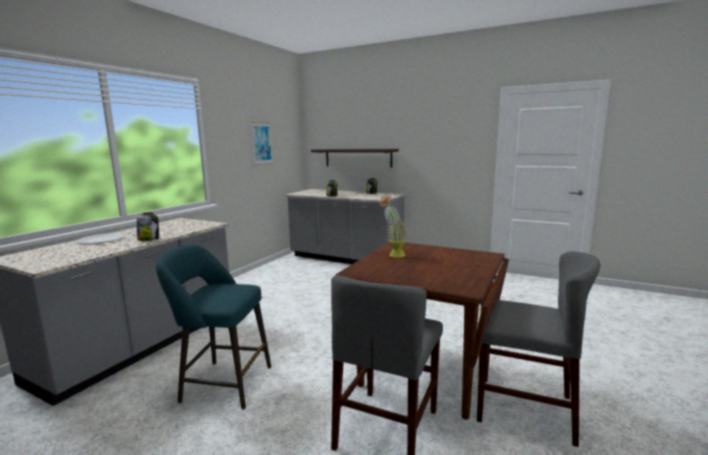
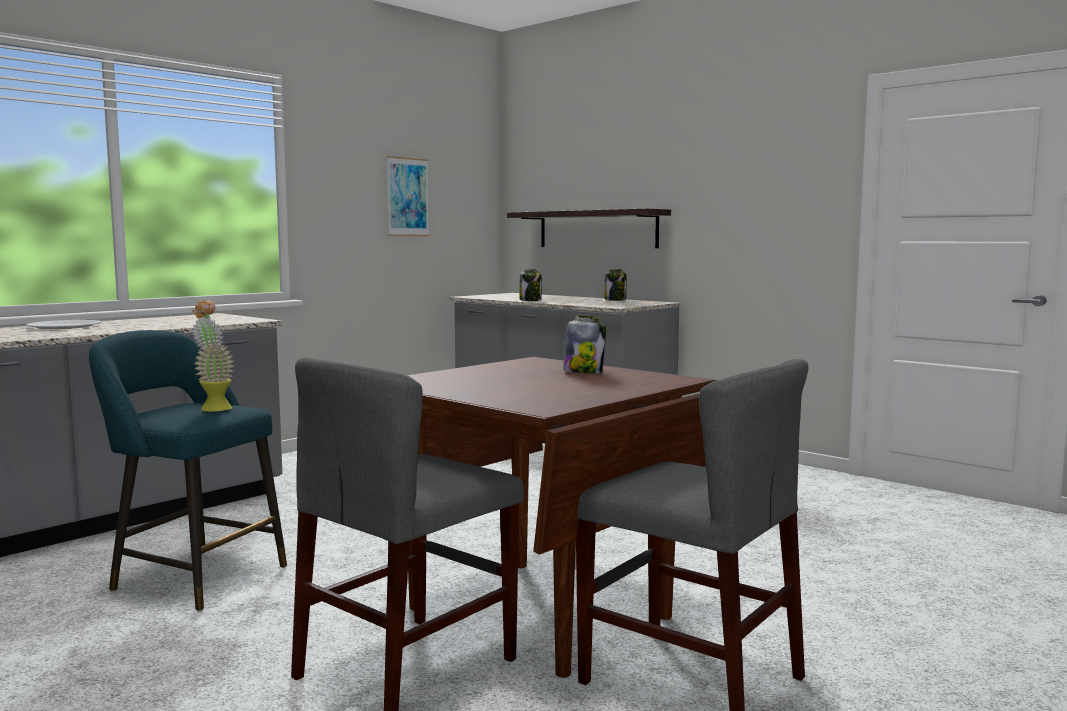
camera: 15 degrees right, 5 degrees down
jar [136,212,159,241] -> jar moved to [563,316,606,374]
potted plant [380,196,407,258] -> potted plant moved to [192,300,234,411]

